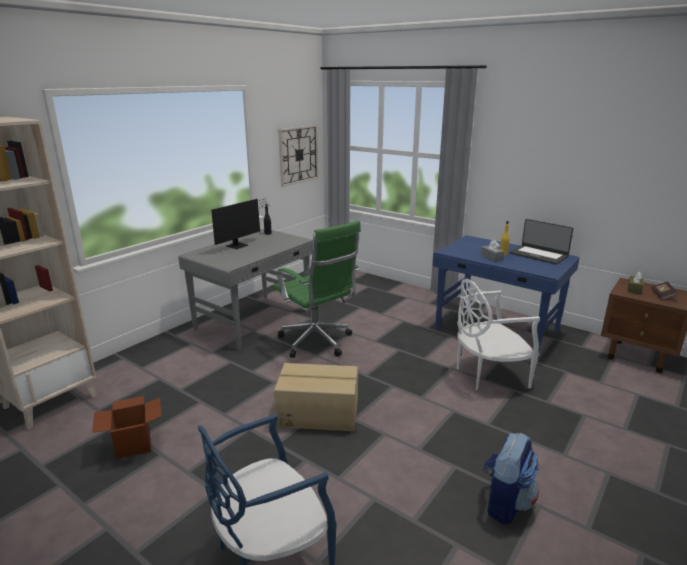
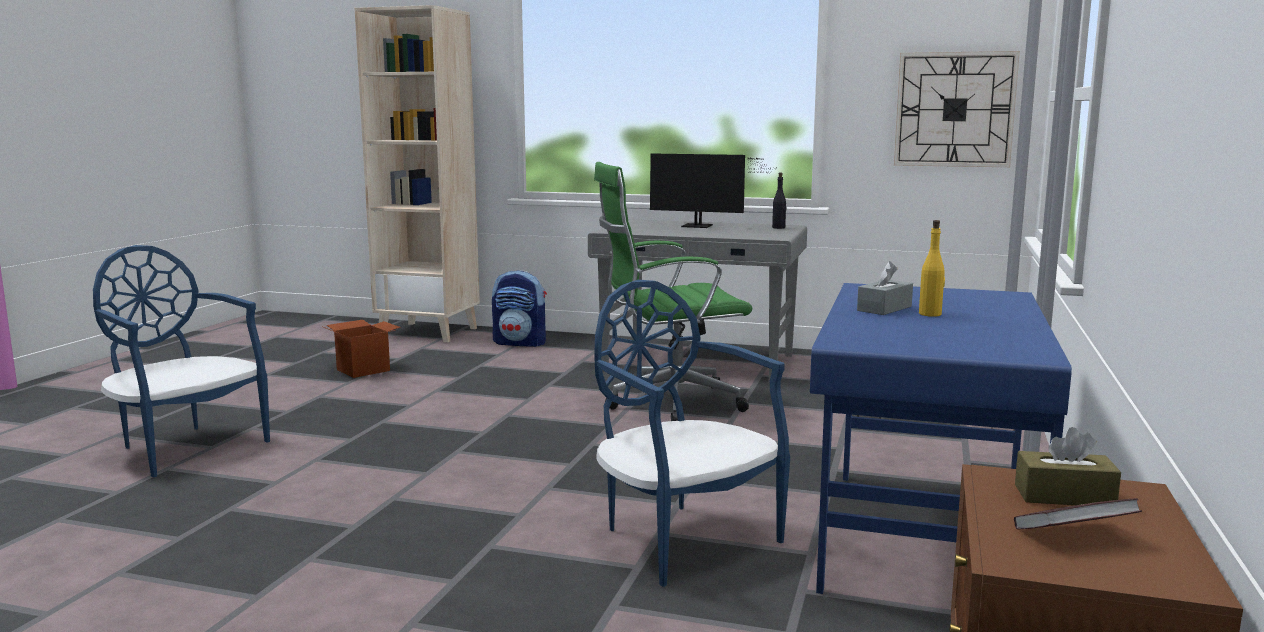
camera: 70 degrees right, 10 degrees down
green office chair [273,221,361,358] -> green office chair turned 45 degrees clockwise [594,162,752,421]
cardboard box [274,363,358,431] -> none
white chair [457,279,540,390] -> blue chair [594,280,790,587]
backpack [483,432,539,524] -> backpack moved to [492,270,547,347]
laptop [509,219,574,264] -> none

